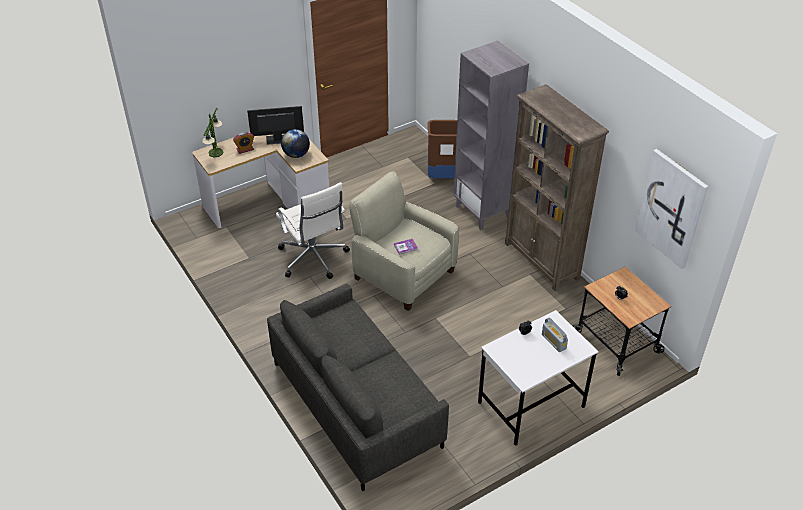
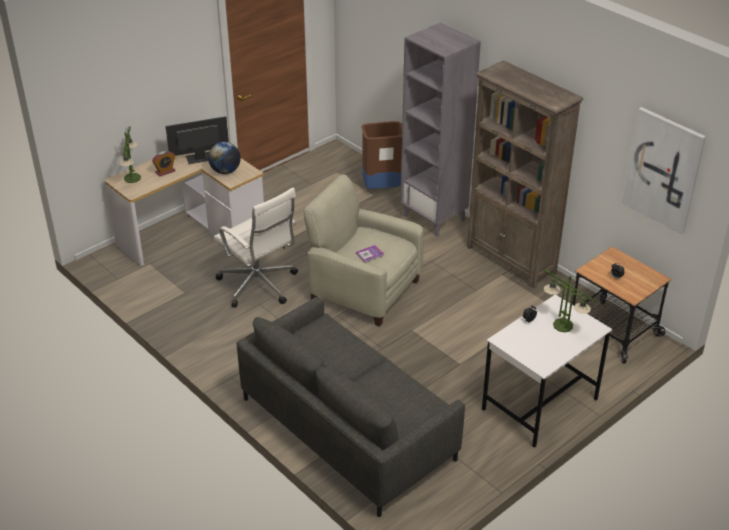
camera: 10 degrees left, 5 degrees down
radio [542,318,568,352] -> table lamp [544,269,595,332]

